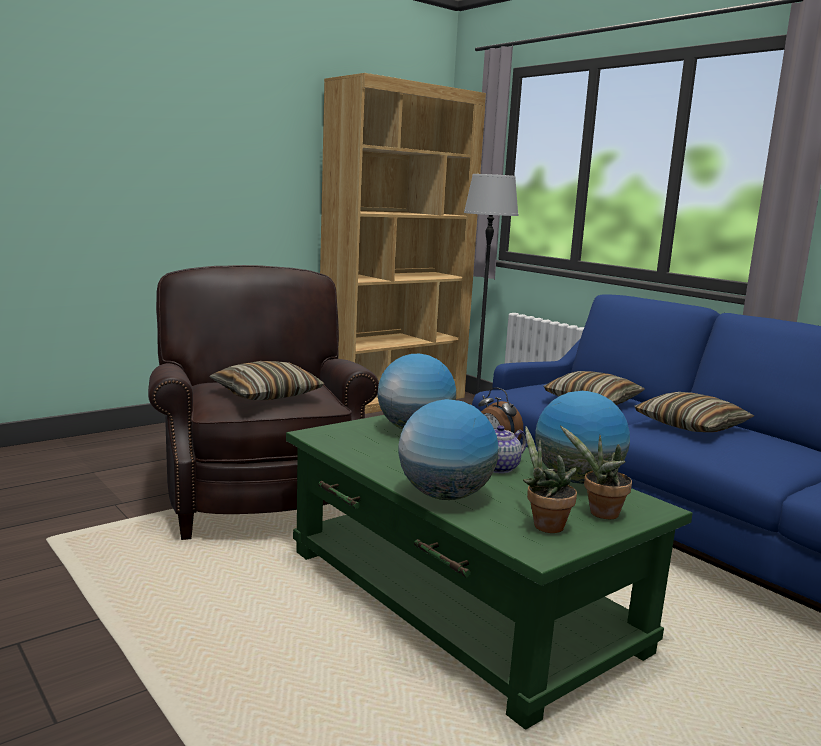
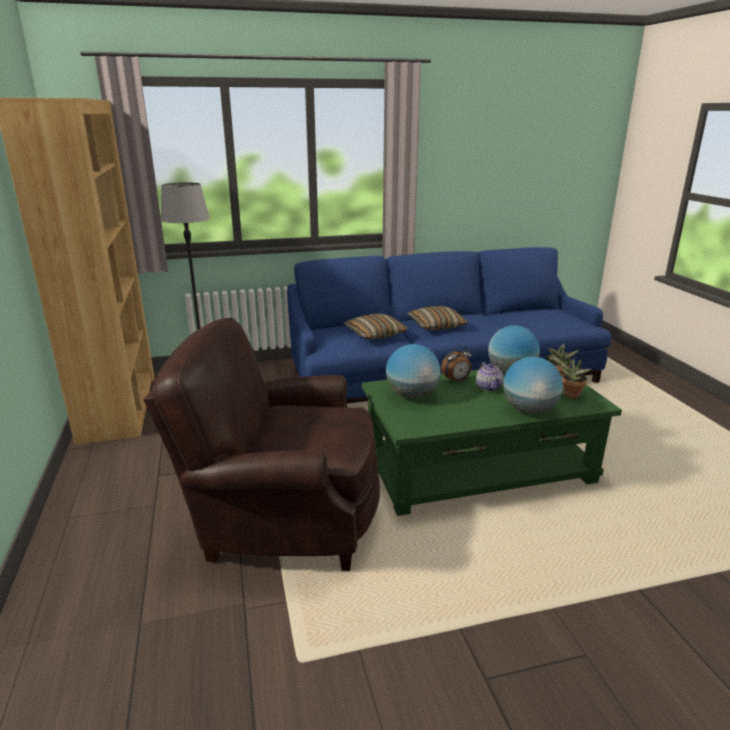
camera: 65 degrees left, 10 degrees up
pillow [209,361,325,400] -> none

